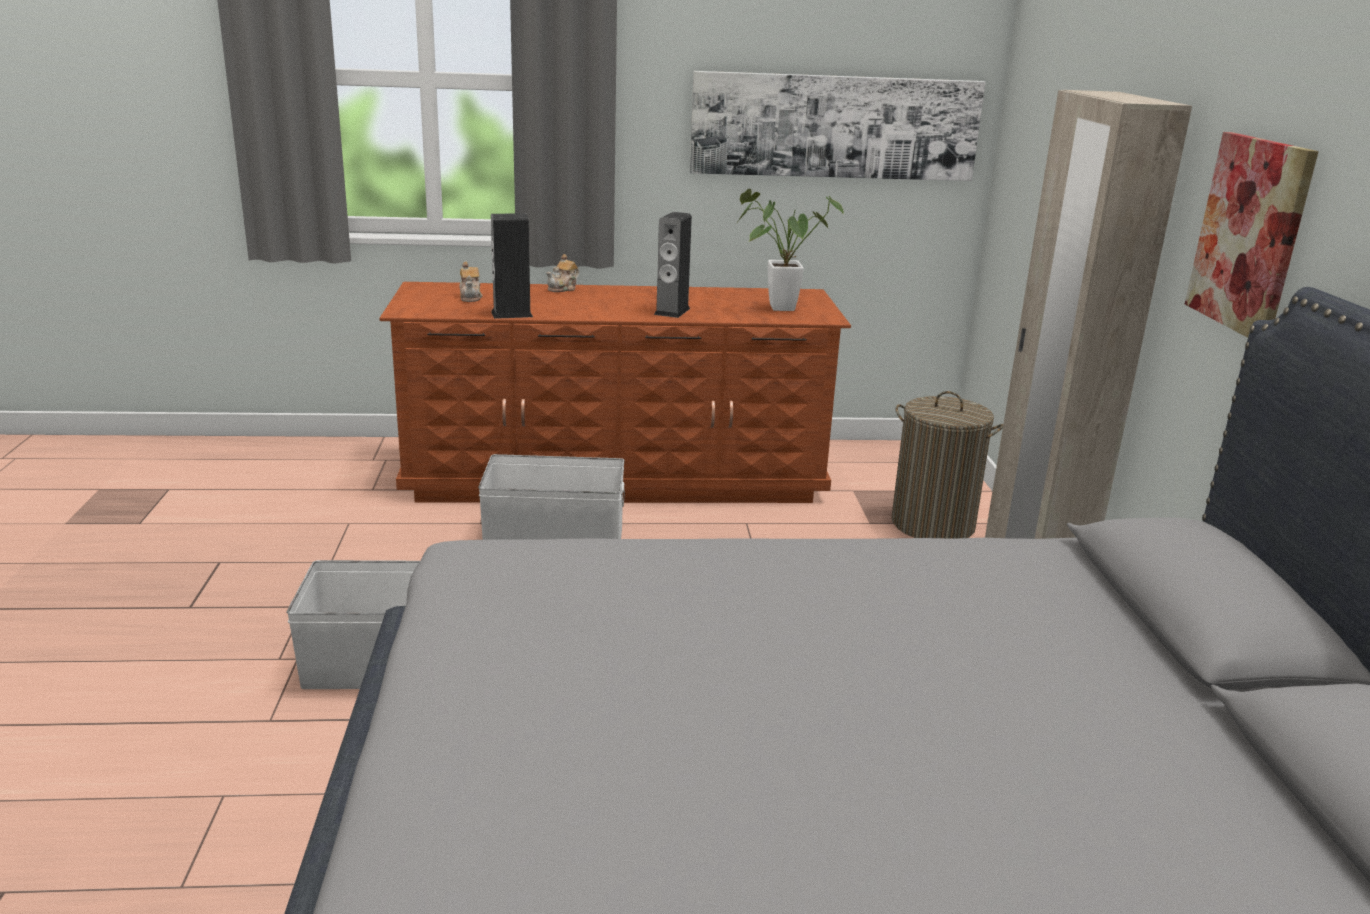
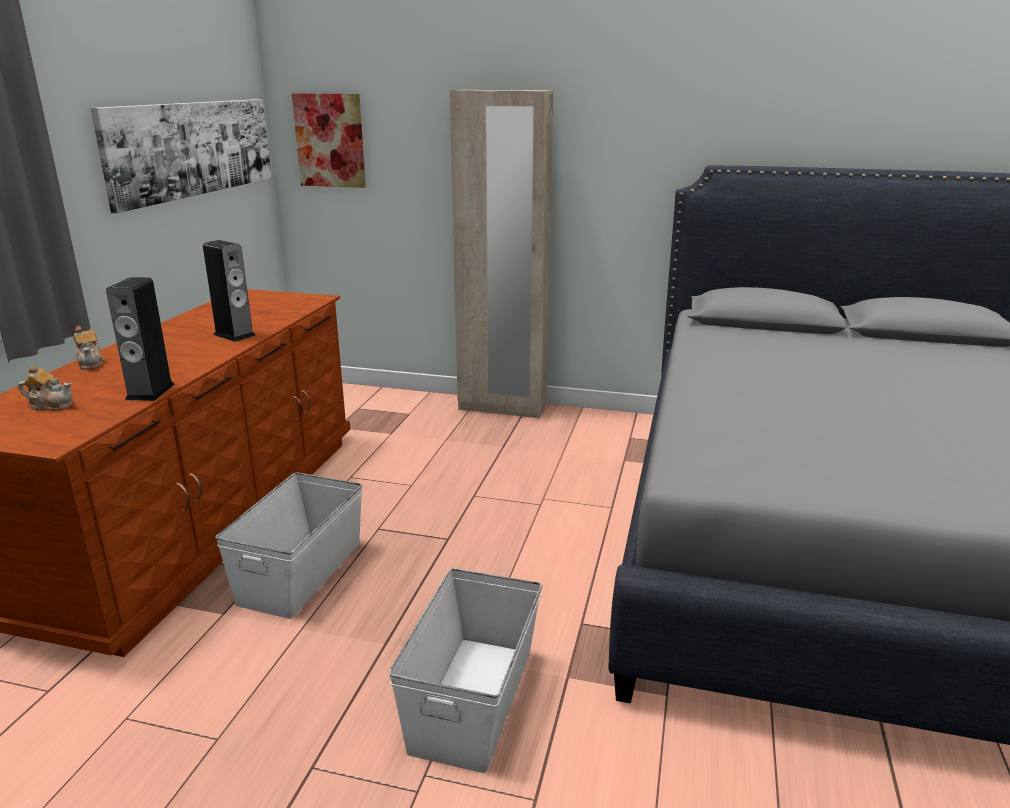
camera: 70 degrees left, 0 degrees up
potted plant [735,189,844,311] -> none
laundry basket [891,391,1003,539] -> none
picture [1185,132,1319,338] -> picture moved to [292,93,366,188]

